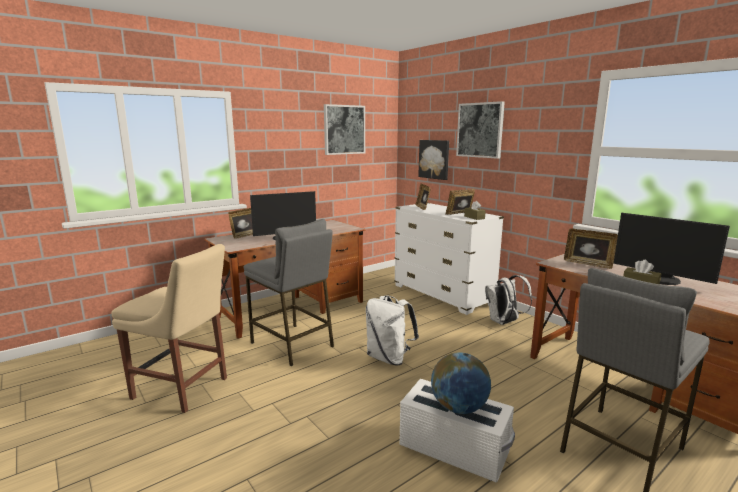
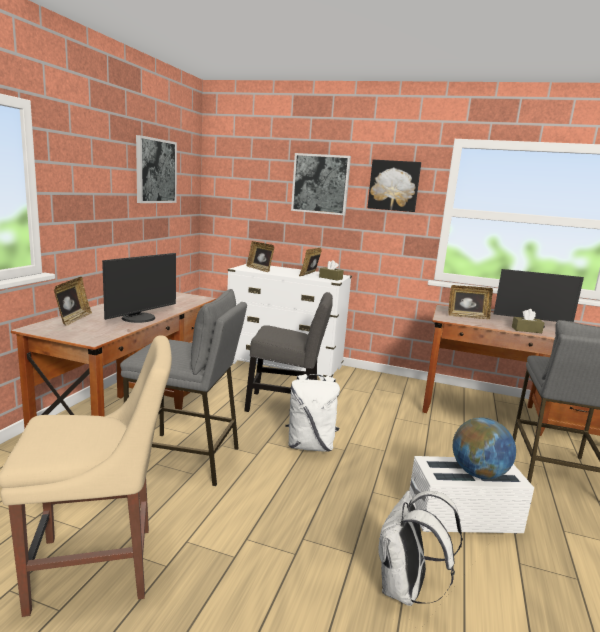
camera: 35 degrees left, 0 degrees up
picture [418,140,449,180] -> picture moved to [367,160,421,212]
white backpack [485,275,532,325] -> white backpack moved to [379,490,463,606]
none -> grey chair [244,292,333,412]

